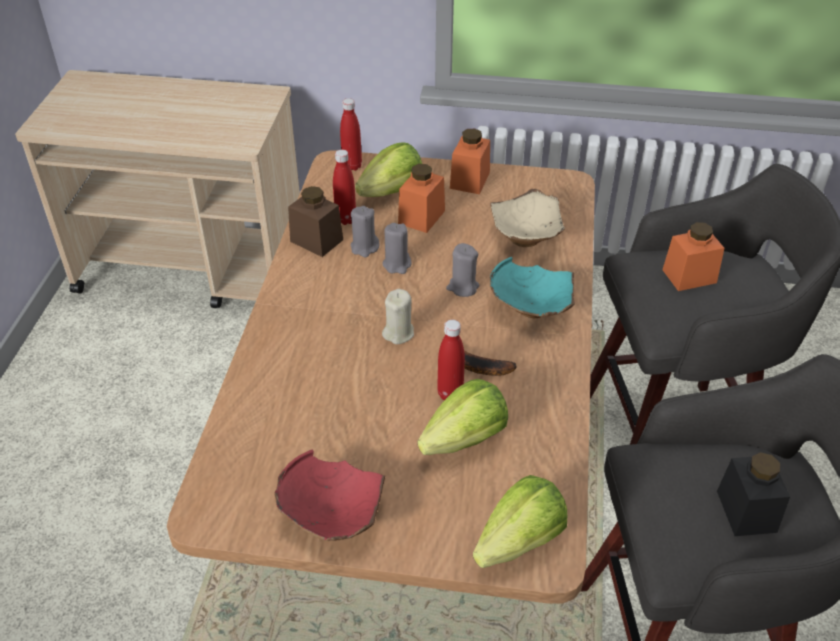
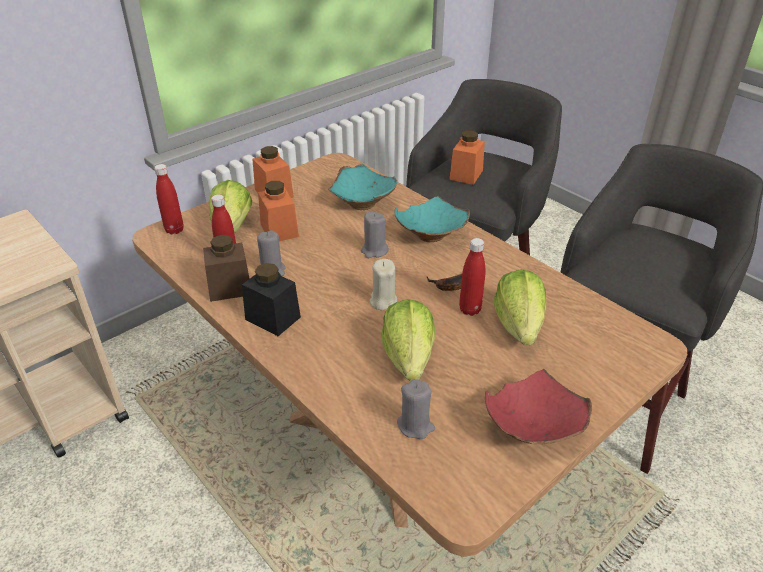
camera: 50 degrees left, 5 degrees down
grey candle [383,223,412,274] -> grey candle moved to [397,379,435,439]
lettuce [473,475,567,568] -> lettuce moved to [382,299,435,381]
beige bowl [490,189,565,247] -> turquoise bowl [328,164,397,210]
black jar [717,452,790,536] -> black jar moved to [242,263,301,336]

